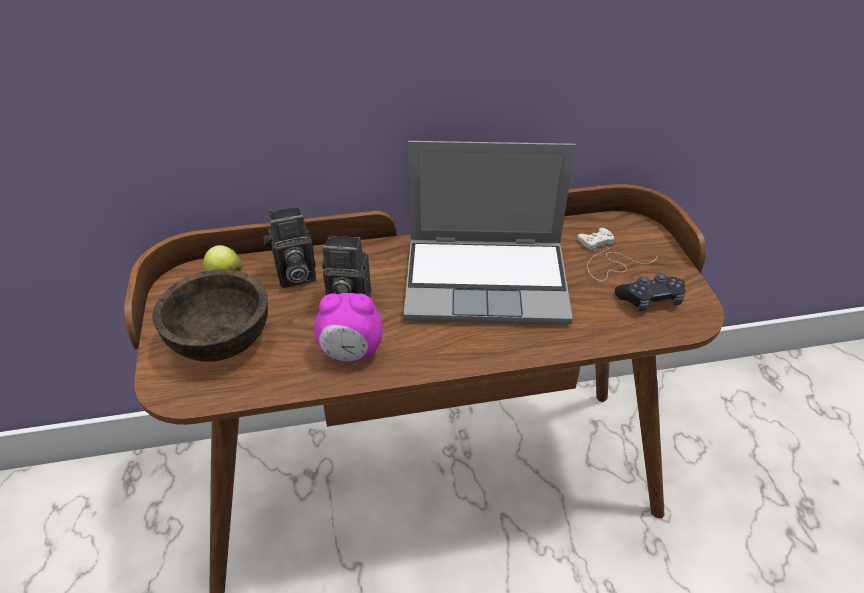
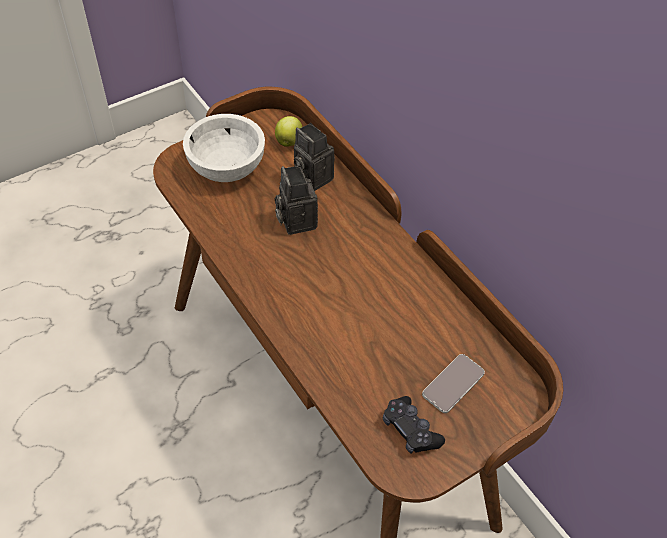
camera: 65 degrees right, 10 degrees up
brown bowl [152,270,268,362] -> white bowl [183,114,265,182]
alarm clock [314,293,383,363] -> none
laptop [403,141,576,325] -> none
white game controller [577,228,658,281] -> phone [422,354,485,413]

